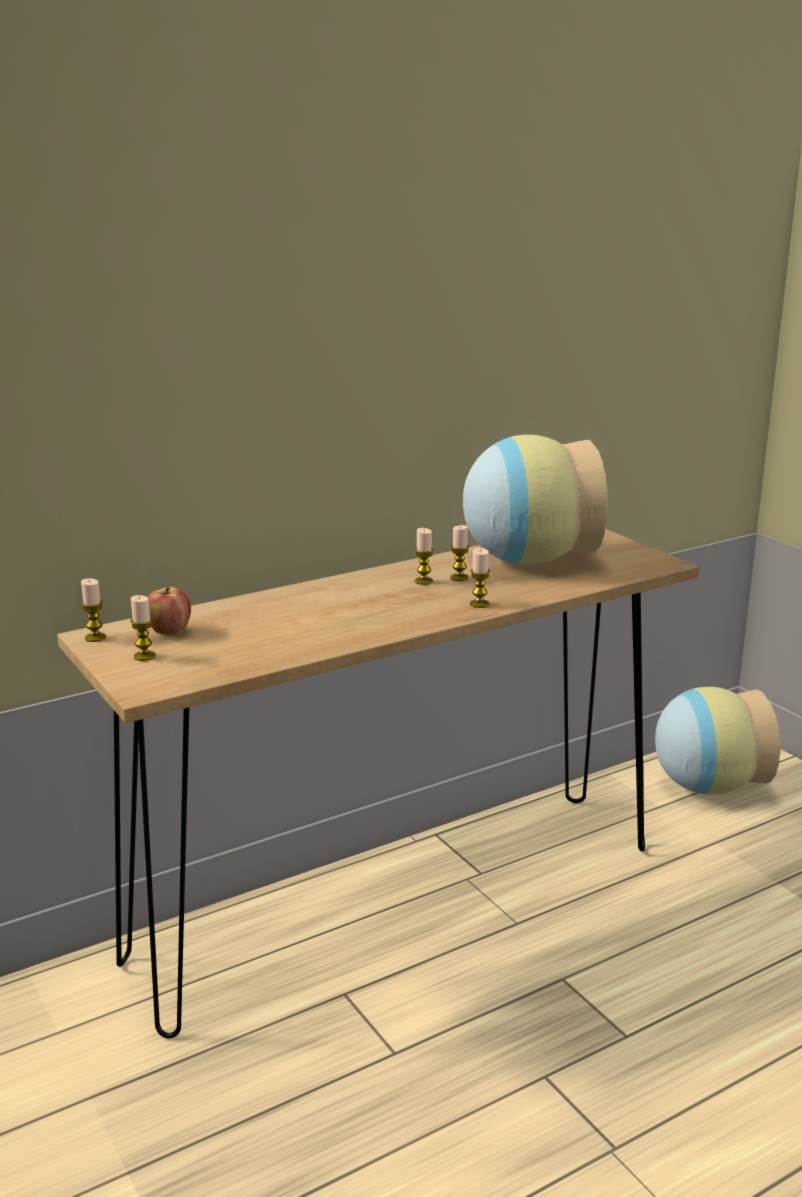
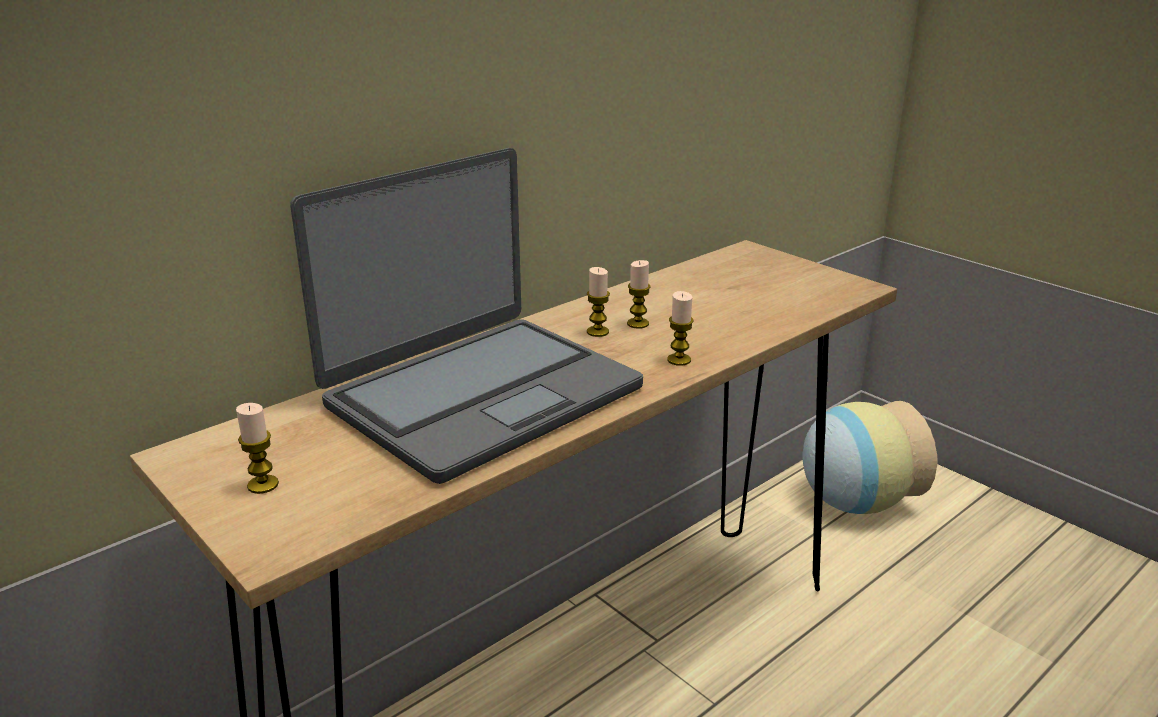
camera: 10 degrees left, 5 degrees up
candle [81,578,106,642] -> none
apple [148,587,191,635] -> none
vase [463,435,608,565] -> none
none -> laptop [290,148,643,484]

